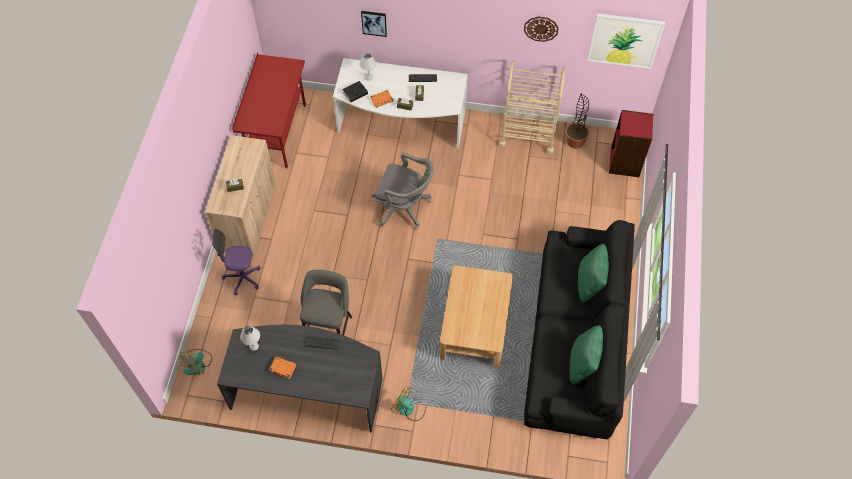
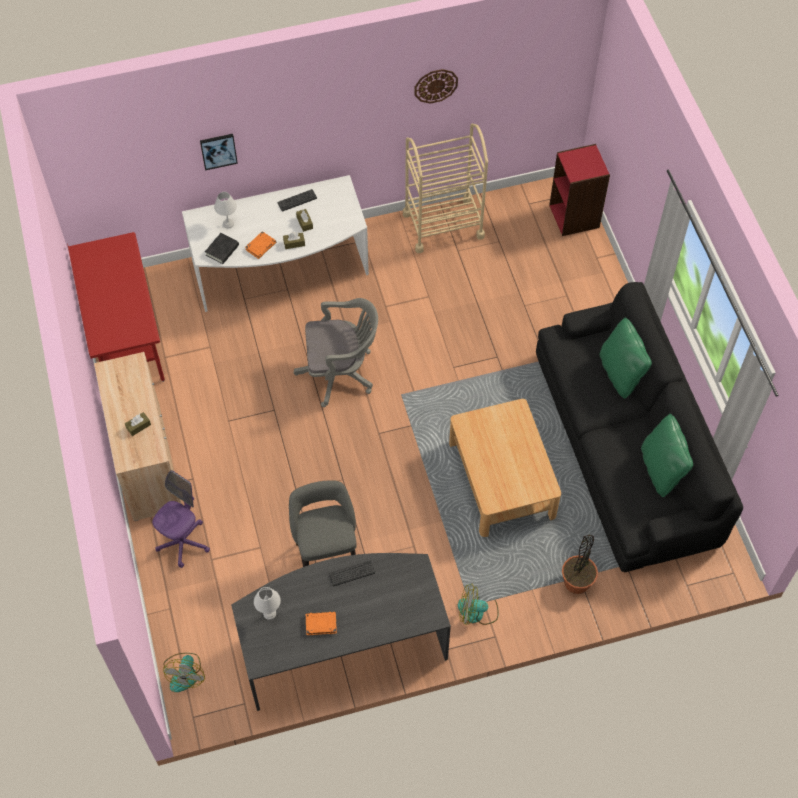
camera: 25 degrees left, 0 degrees up
purple office chair [212,229,261,296] -> purple office chair turned 150 degrees clockwise [152,470,210,568]
potted plant [566,93,589,148] -> potted plant moved to [562,535,598,594]
picture [587,13,665,69] -> none

